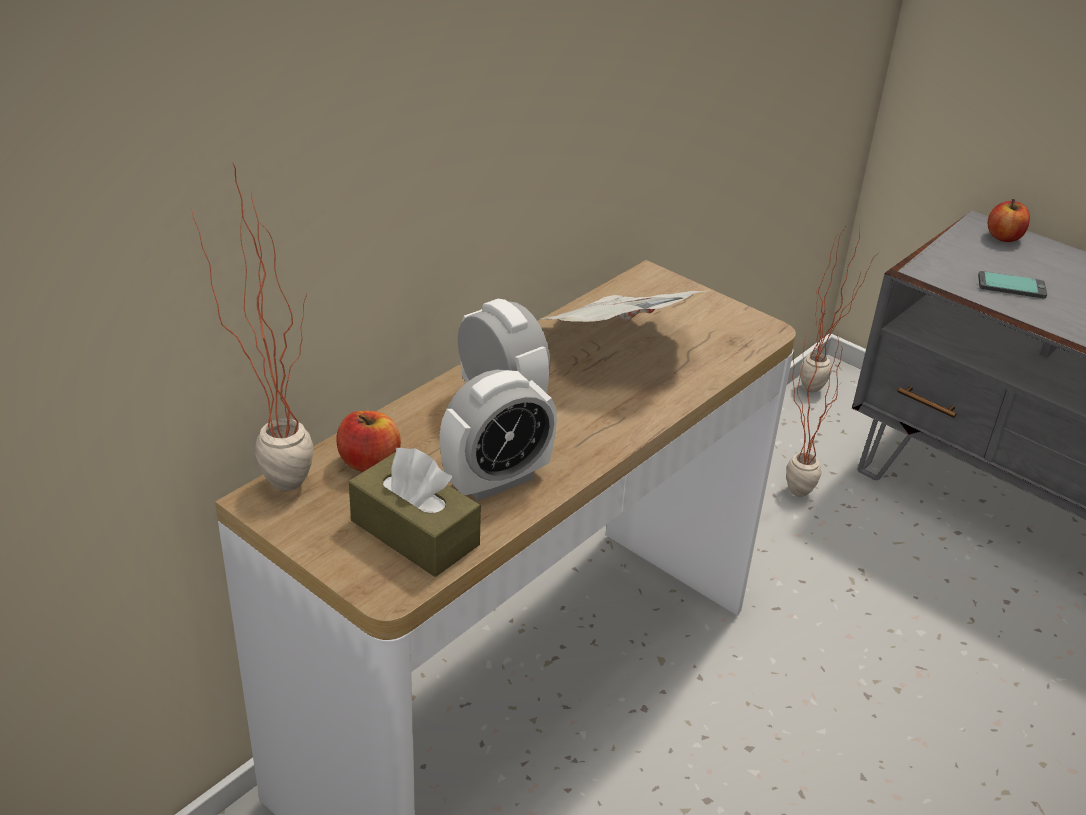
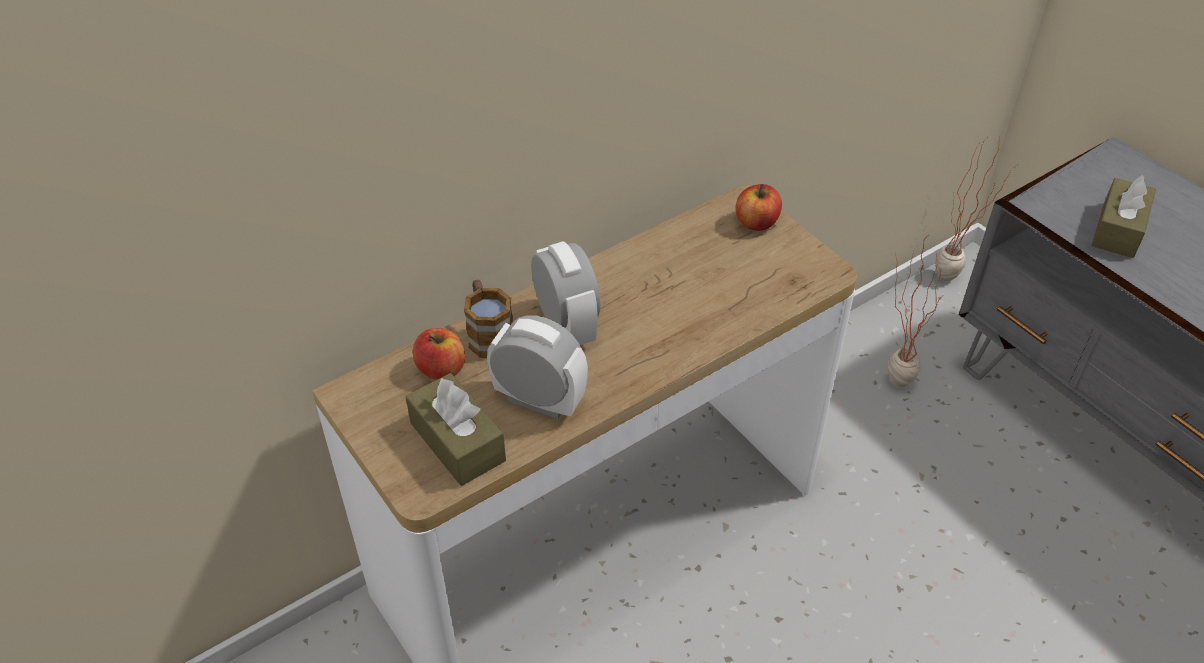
camera: 15 degrees right, 10 degrees up
potted plant [191,164,313,491] -> none
alarm clock [440,370,557,501] -> alarm clock turned 135 degrees counterclockwise [487,315,588,419]
newspaper [540,291,705,322] -> none
phone [978,271,1047,299] -> brown tissue box [1091,175,1156,258]
apple [988,199,1030,242] -> apple moved to [735,184,782,231]
none -> mug [464,280,513,358]

